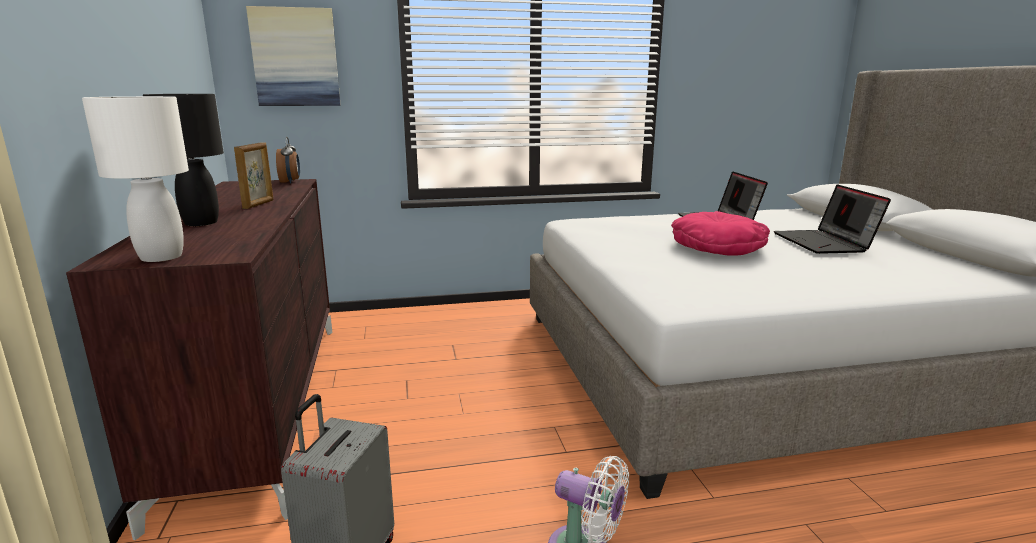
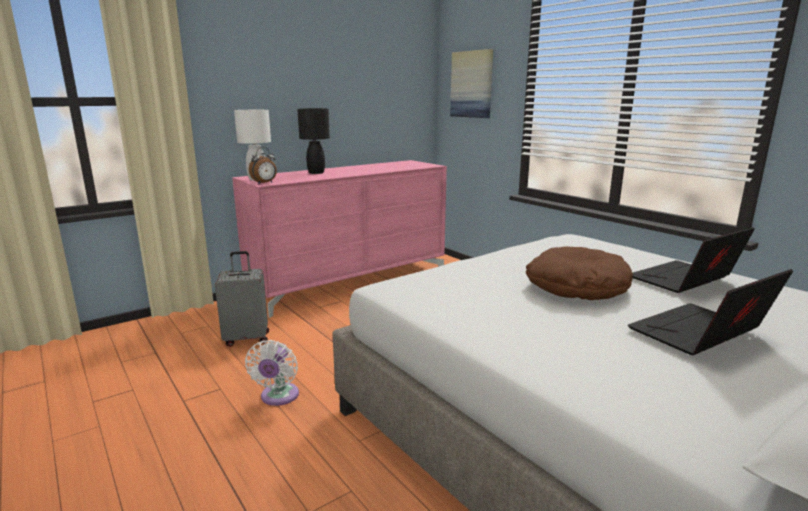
camera: 65 degrees right, 0 degrees up
brown dresser [66,179,332,540] -> pink dresser [232,160,447,318]
picture frame [234,143,274,209] -> none
alarm clock [276,137,300,184] -> alarm clock moved to [249,147,277,184]
pink pillow [671,211,770,256] -> brown pillow [526,246,633,300]

